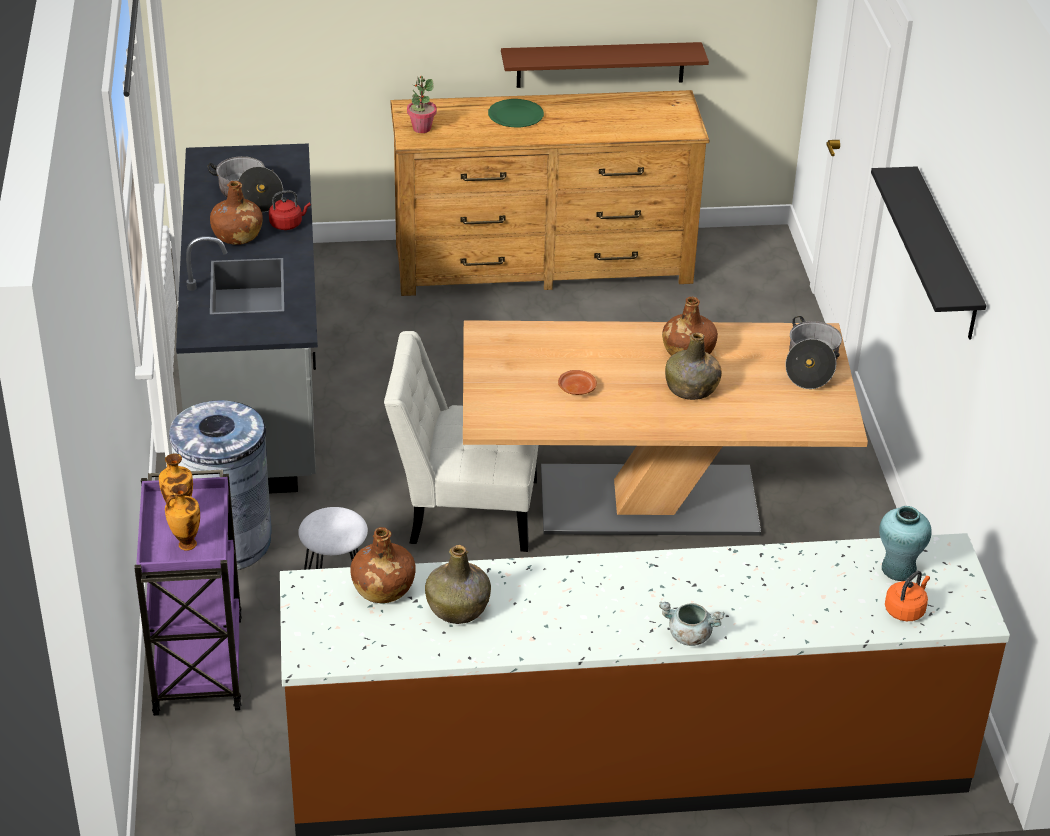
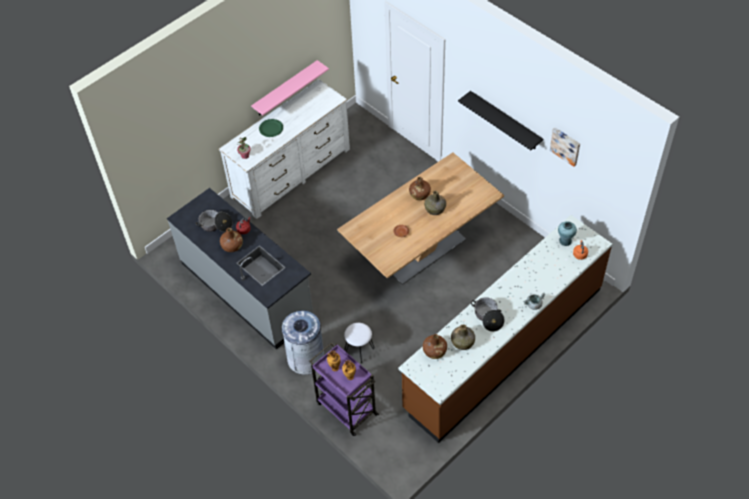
camera: 35 degrees left, 15 degrees up
white chair [384,331,538,552] -> none
brown dresser [390,90,710,296] -> white dresser [219,79,350,219]
brown shelf [501,42,709,88] -> pink shelf [251,60,329,116]
cooking pot [785,316,842,389] -> cooking pot moved to [471,297,504,332]
none -> picture [550,127,580,167]

